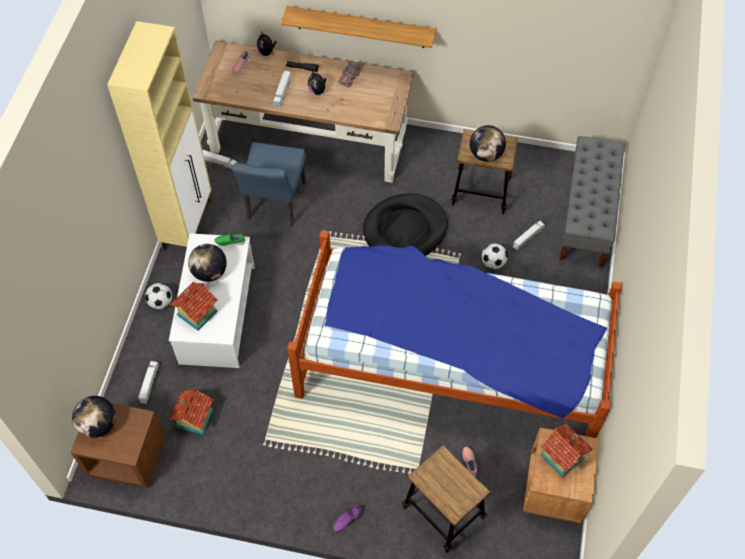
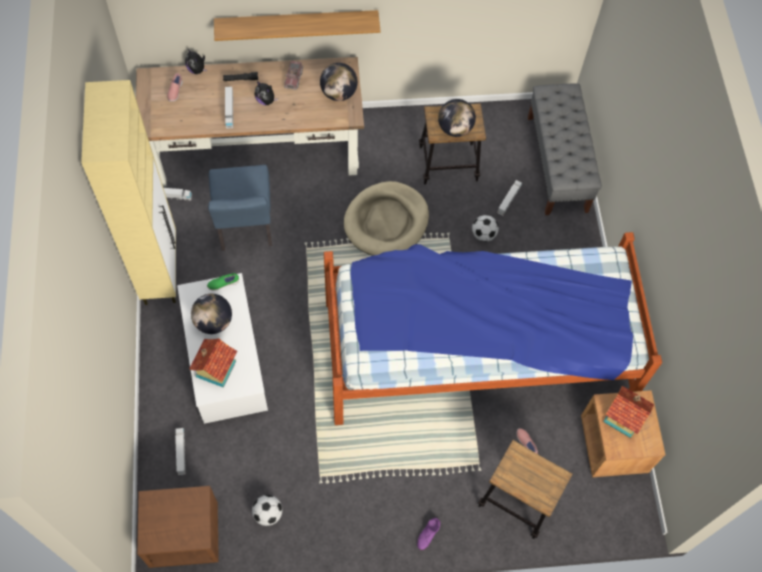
camera: 20 degrees left, 5 degrees up
globe [72,396,116,438] -> globe moved to [320,63,358,101]
football [145,283,172,309] -> football moved to [252,495,282,526]
toy house [170,388,213,435] -> none
black dog bed [363,193,448,256] -> beige dog bed [344,181,429,256]

